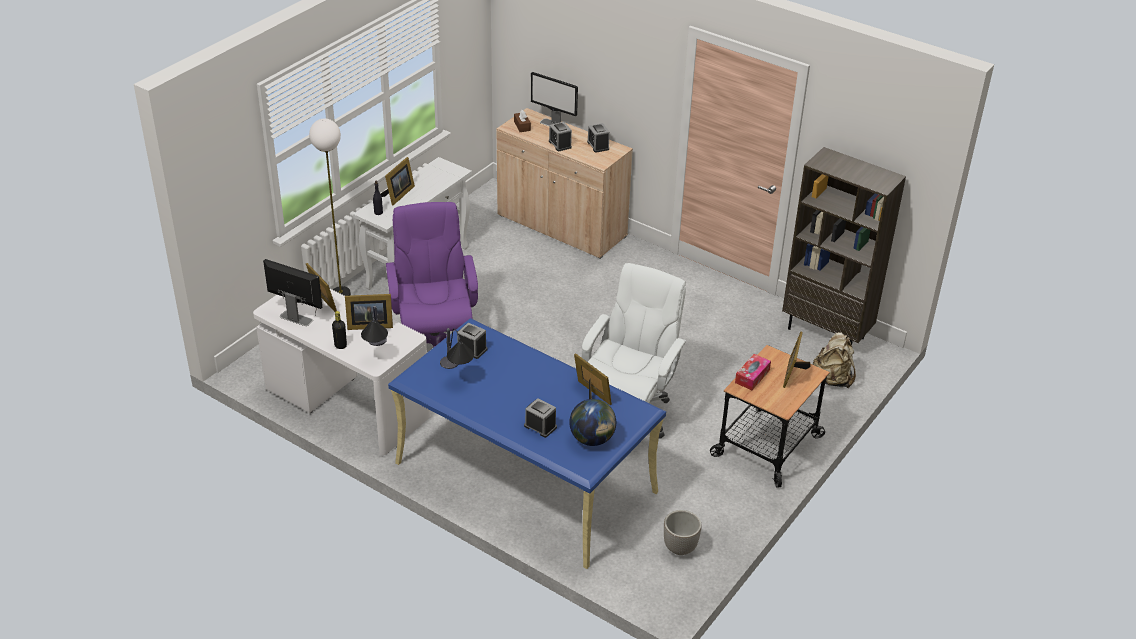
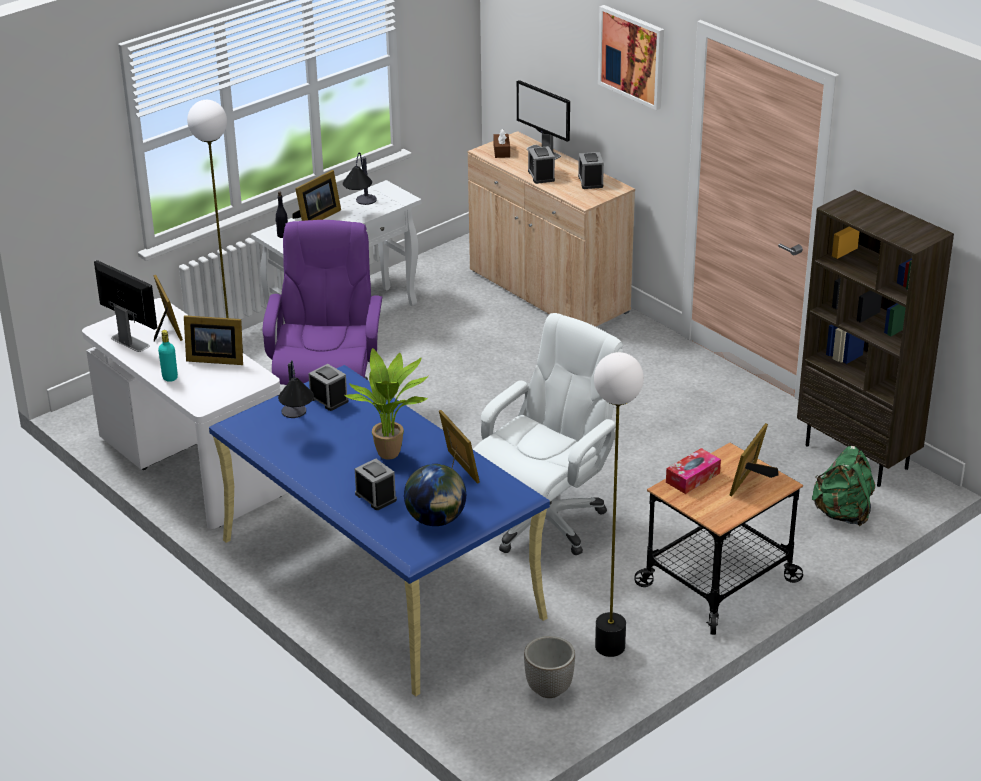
camera: 15 degrees right, 5 degrees down
black bottle [332,311,347,349] -> turquoise bottle [158,330,178,382]
table lamp [361,306,388,346] -> table lamp moved to [343,152,377,205]
beige backpack [813,332,856,388] -> green backpack [812,446,875,526]
none -> potted plant [344,348,429,459]
none -> floor lamp [594,352,644,657]
none -> picture [598,5,664,110]

